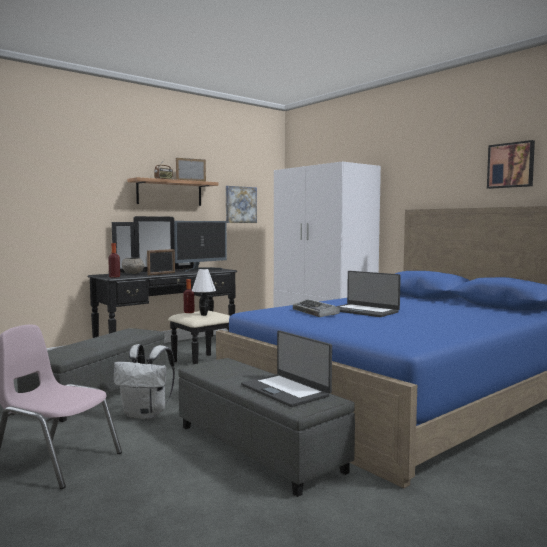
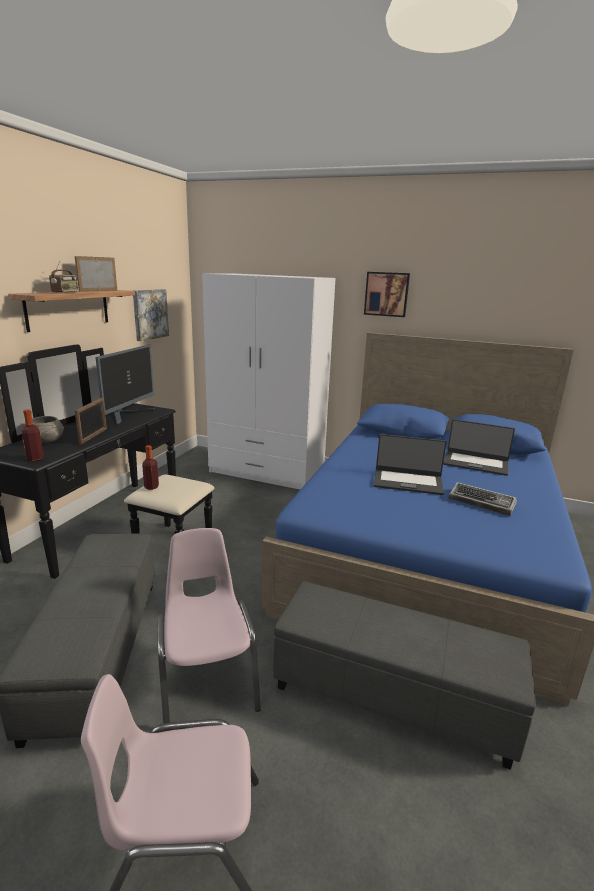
camera: 30 degrees left, 15 degrees up
white backpack [114,344,175,419] -> pink chair [157,528,261,724]
white table lamp [192,269,216,316] -> none
laptop [241,330,332,407] -> laptop moved to [443,419,515,476]
keyboard [293,299,340,317] -> keyboard moved to [449,482,517,516]
picture [487,140,535,189] -> picture moved to [364,272,410,317]

